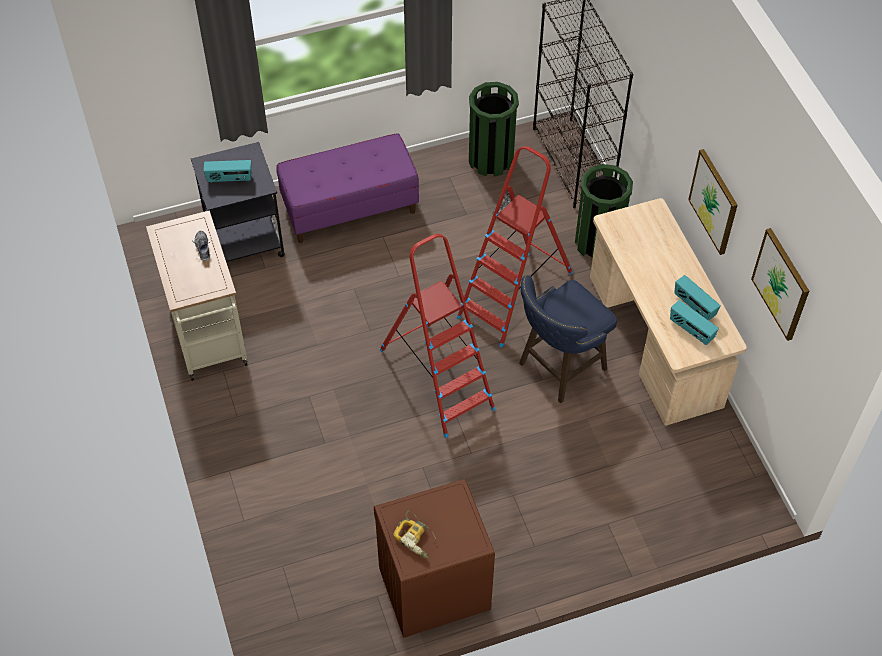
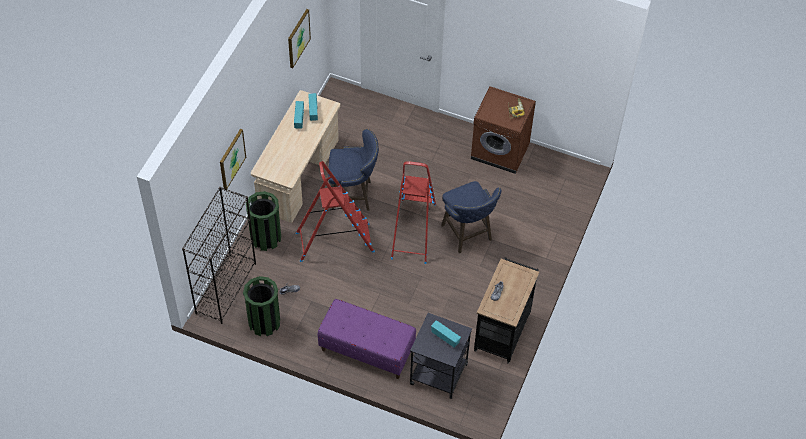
camera: 140 degrees left, 0 degrees up
beige cart [146,210,247,381] -> black cart [474,257,539,364]
picture [688,149,738,255] -> picture moved to [220,129,246,190]
none -> blue stool [441,181,502,253]

